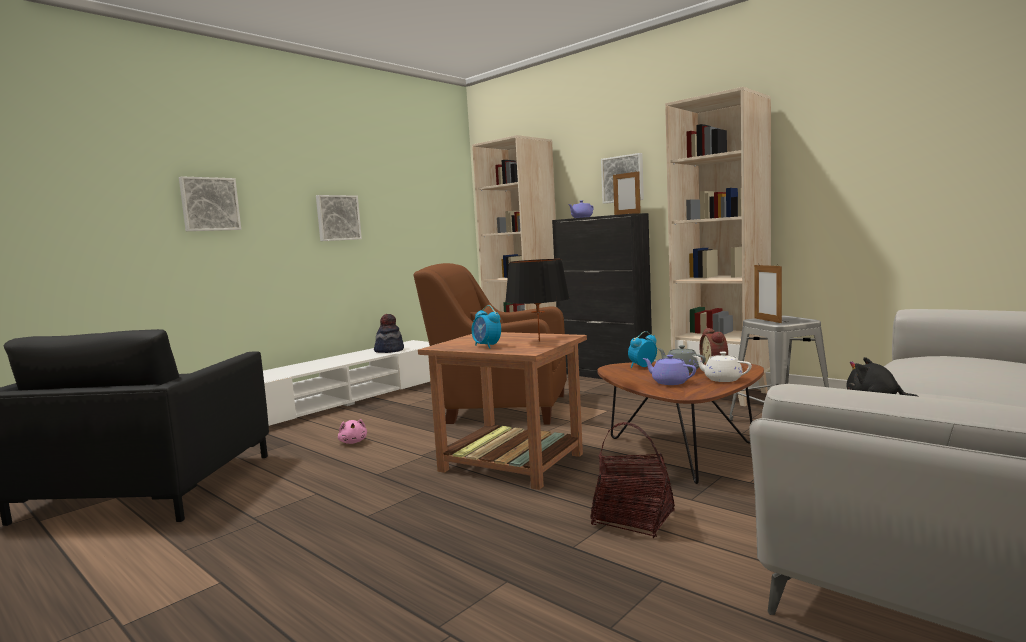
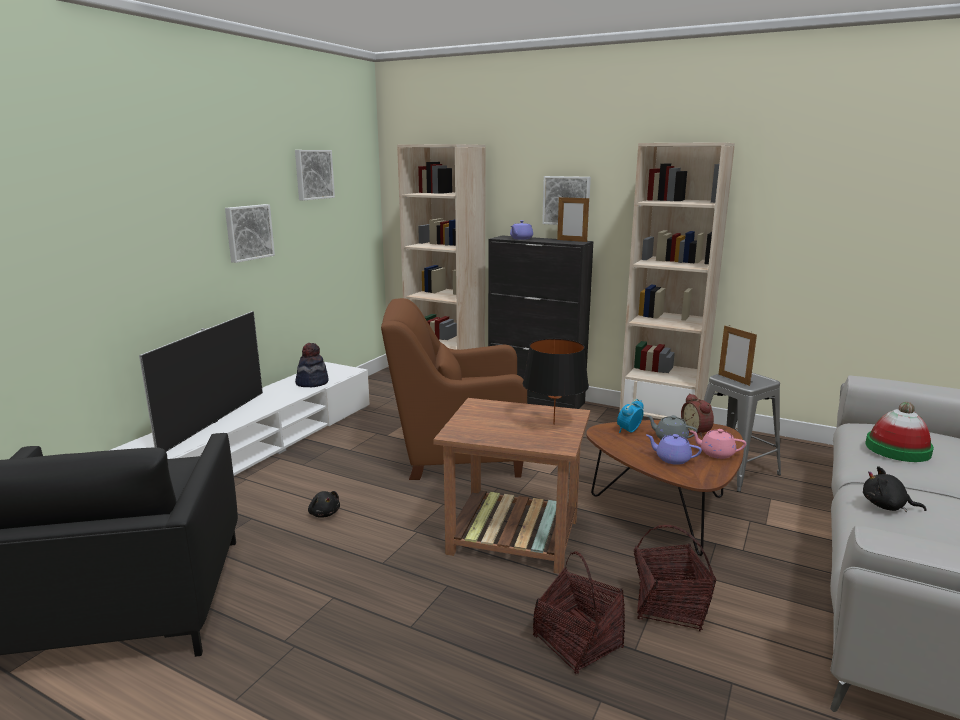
camera: 15 degrees left, 10 degrees up
picture [179,176,241,231] -> picture moved to [295,150,335,201]
pink plush toy [338,419,367,444] -> black plush toy [308,491,340,518]
alarm clock [472,305,501,348] -> none
white teapot [693,352,752,382] -> pink teapot [690,429,746,459]
none -> television [139,311,263,452]
none -> basket [533,551,625,674]
none -> hat [865,402,934,462]

